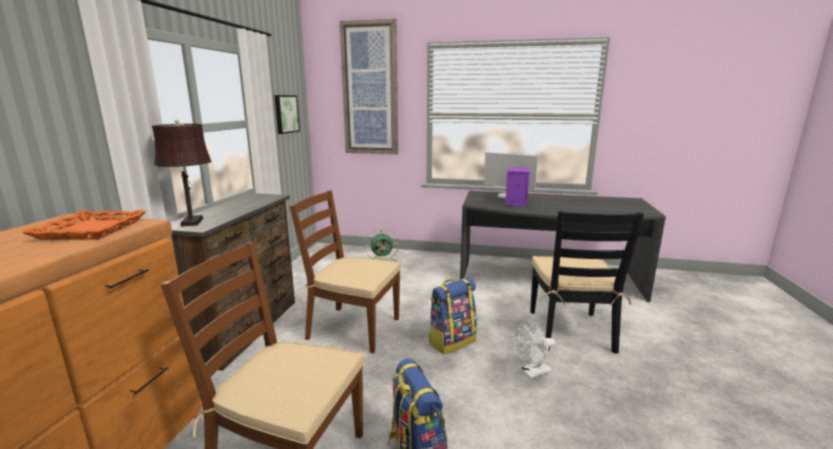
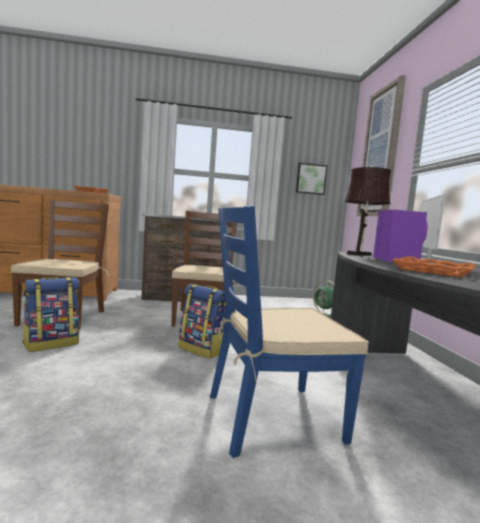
camera: 70 degrees right, 10 degrees down
brown table lamp [152,119,211,227] -> brown table lamp moved to [345,166,391,256]
white fan [515,321,555,379] -> none
black chair [530,210,644,354] -> blue chair [210,206,369,458]
none -> orange tray [393,256,477,278]

